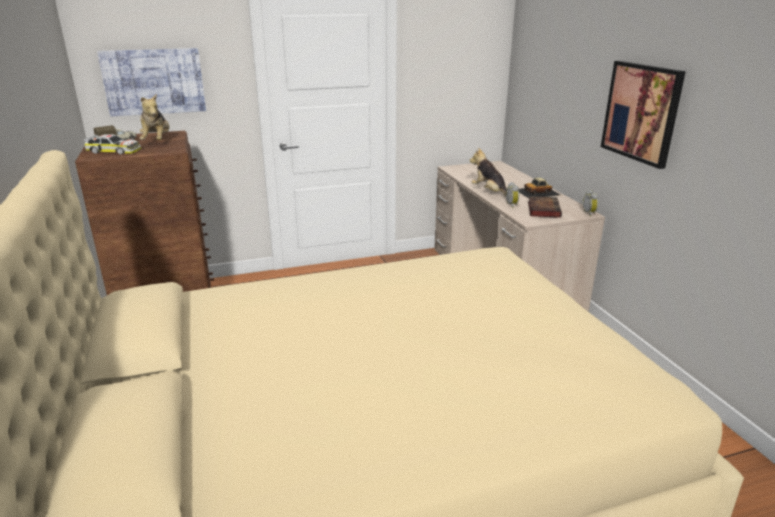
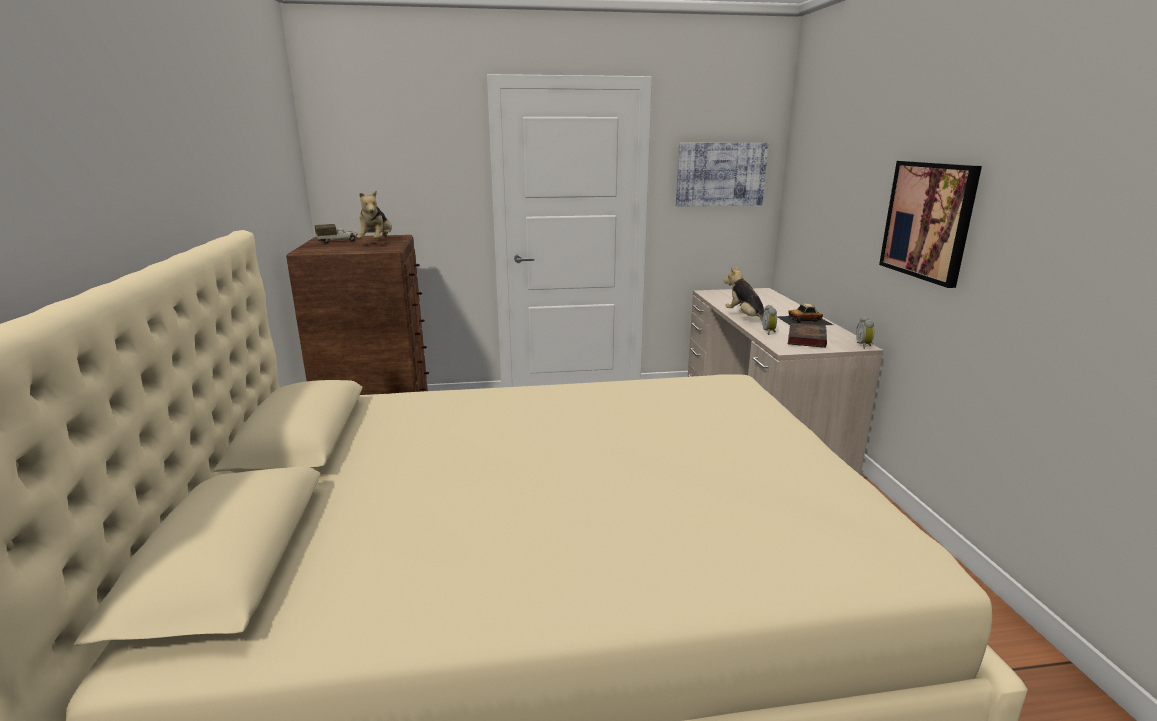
camera: 10 degrees right, 5 degrees down
toy car [84,134,142,154] -> none
picture [97,48,206,116] -> picture moved to [676,143,769,207]

